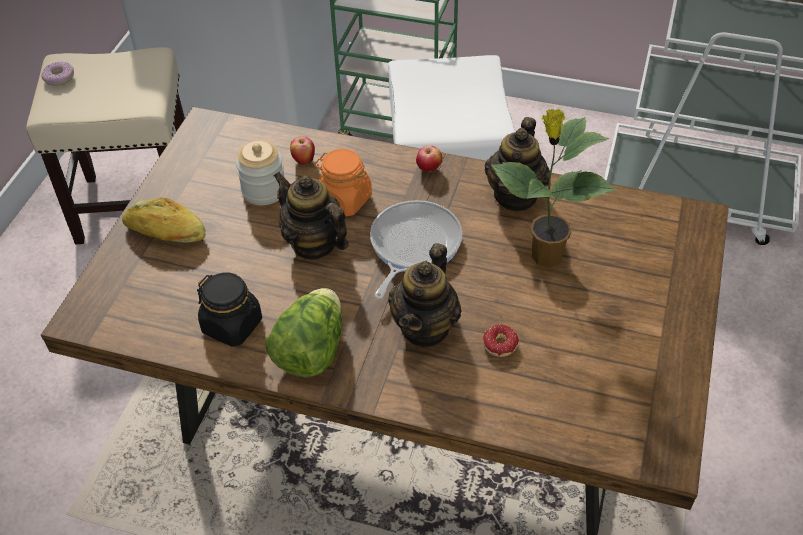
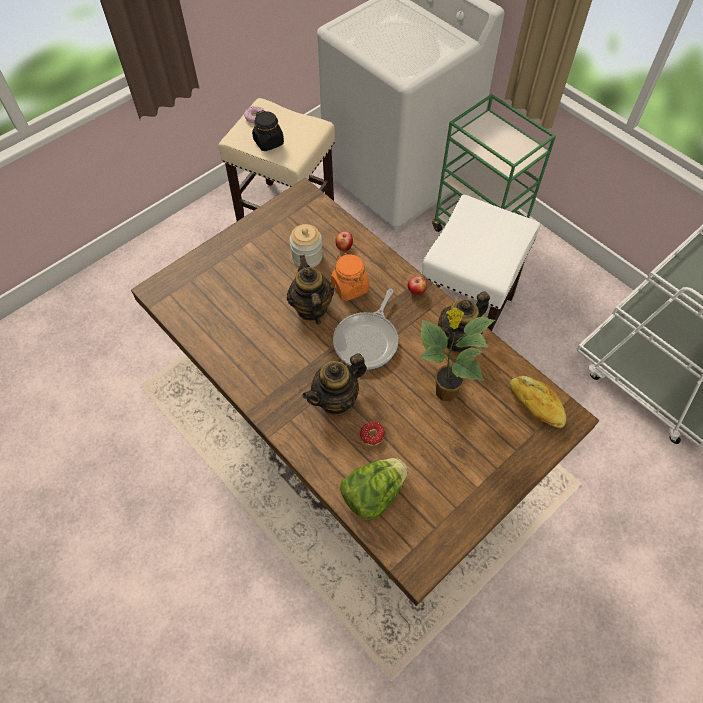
camera: 30 degrees right, 10 degrees up
bread [122,197,206,243] -> bread moved to [509,376,566,428]
black jar [197,272,262,347] -> black jar moved to [252,110,284,151]
lettuce [266,288,342,377] -> lettuce moved to [340,458,408,520]
frying pan [370,200,462,299] -> frying pan turned 150 degrees clockwise [333,289,398,370]

